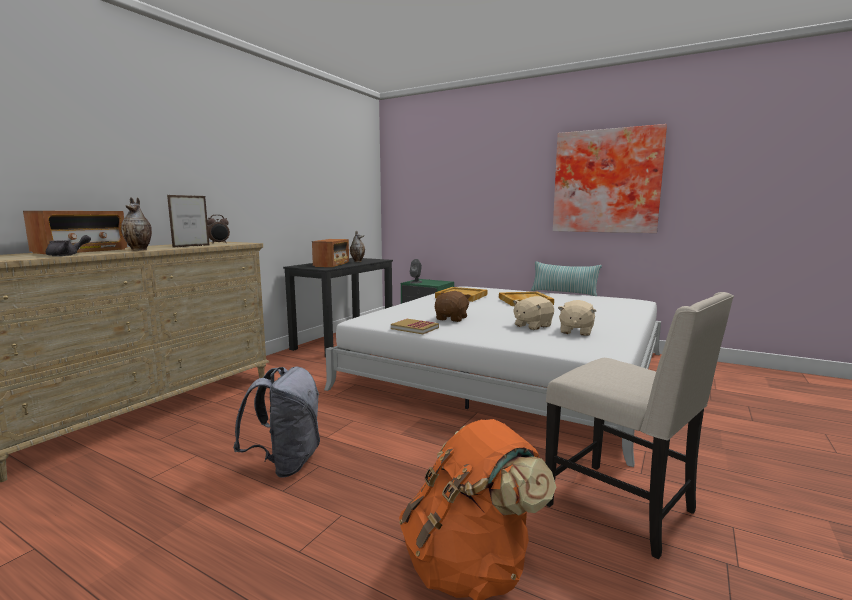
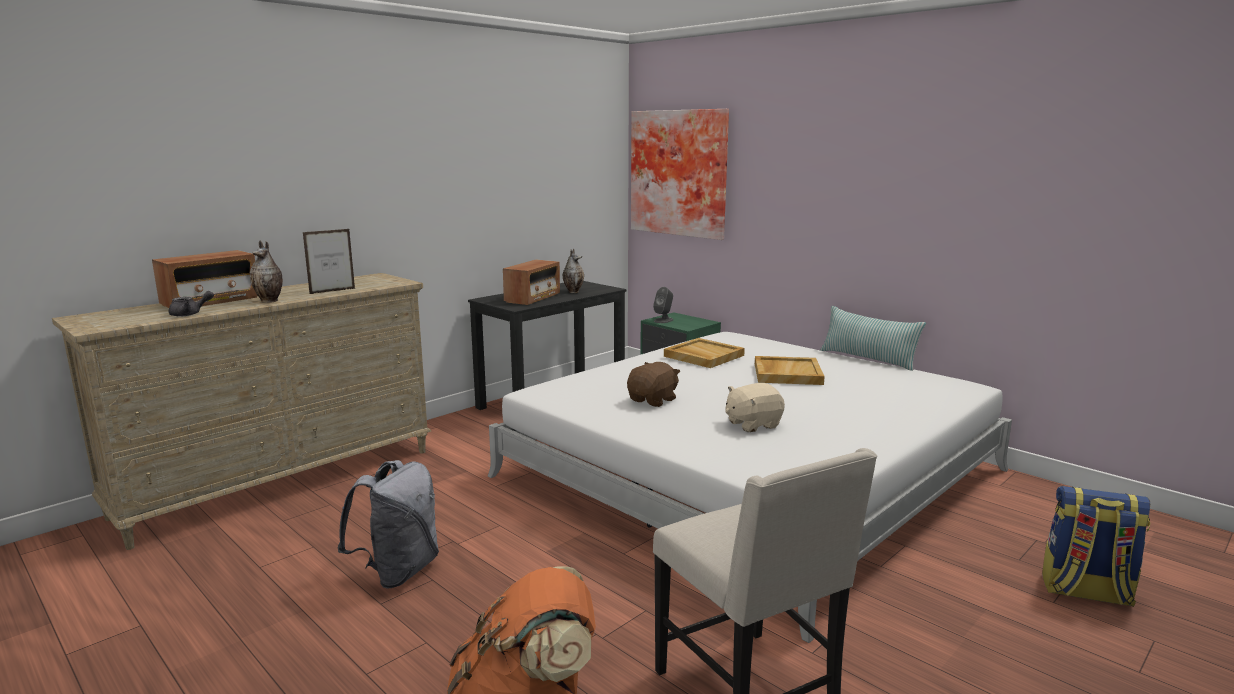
camera: 15 degrees right, 5 degrees up
alarm clock [207,215,230,244] -> none
book [391,319,439,334] -> none
picture [553,124,667,233] -> picture moved to [631,109,729,240]
beige plush toy [558,300,596,336] -> none
none -> backpack [1042,486,1150,607]

